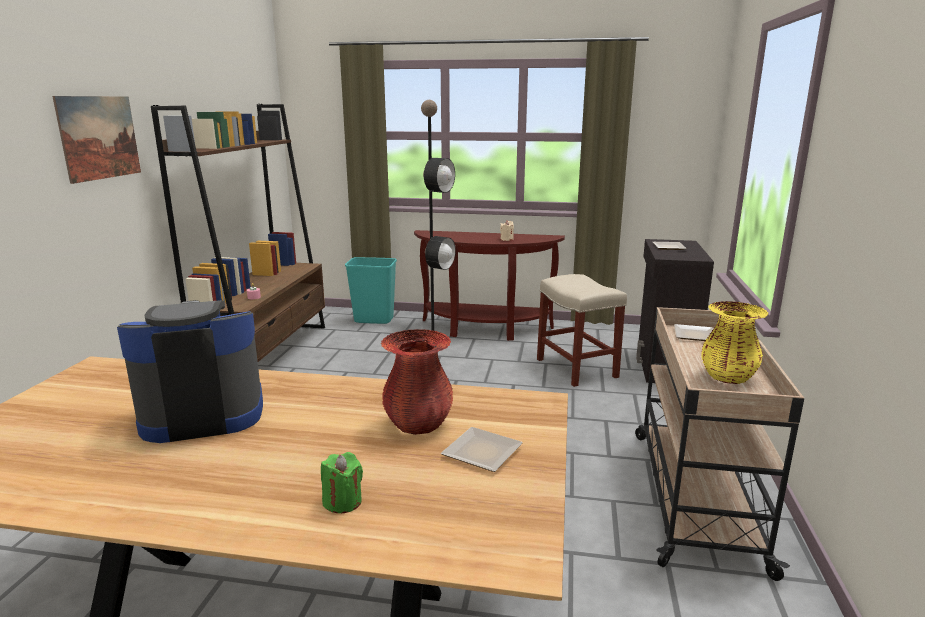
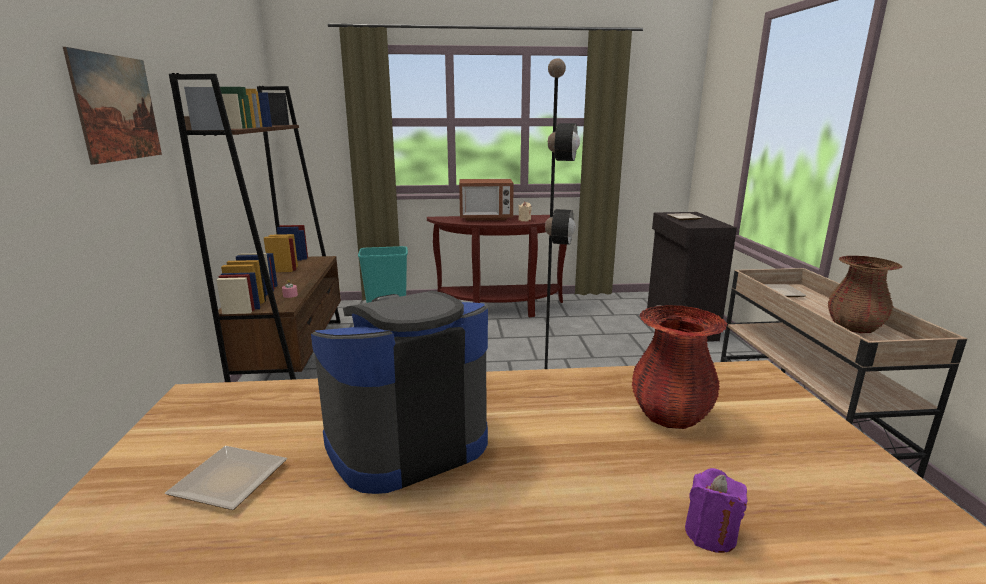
camera: 15 degrees left, 0 degrees up
green candle [321,452,363,513] -> purple candle [685,468,748,553]
plate [441,427,523,472] -> plate moved to [165,446,287,510]
beige stool [537,274,627,387] -> none
yellow vase [701,301,768,384] -> brown vase [828,256,902,333]
none -> microwave [459,179,514,221]

